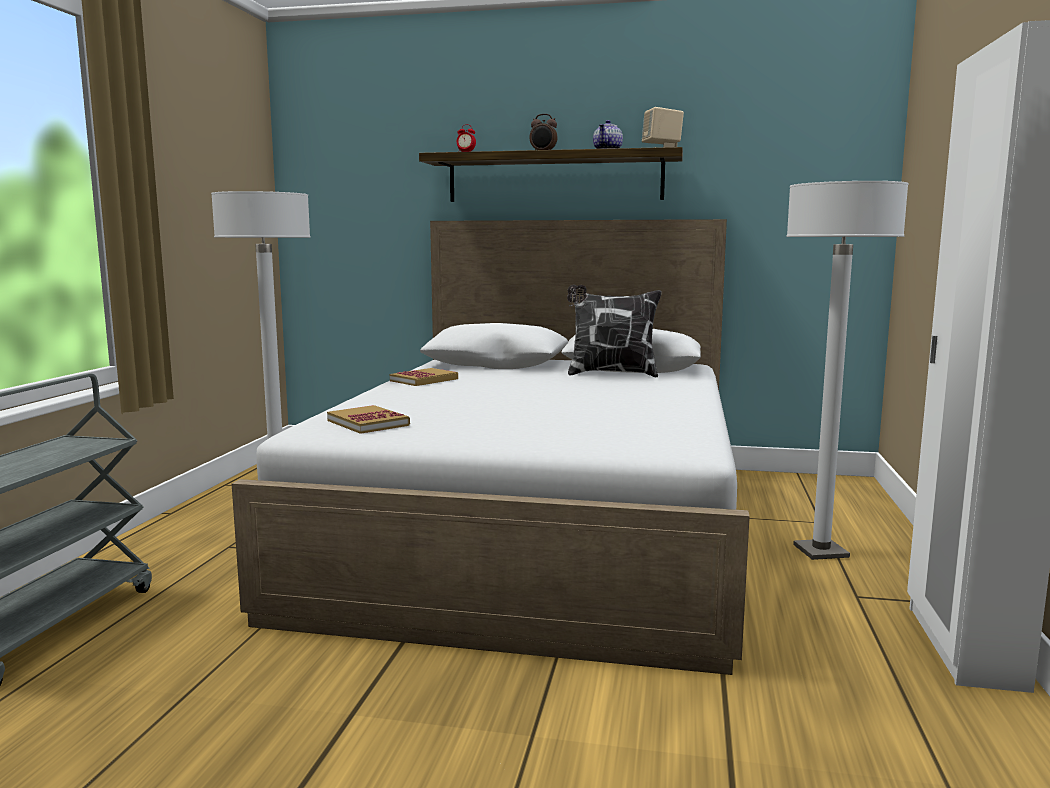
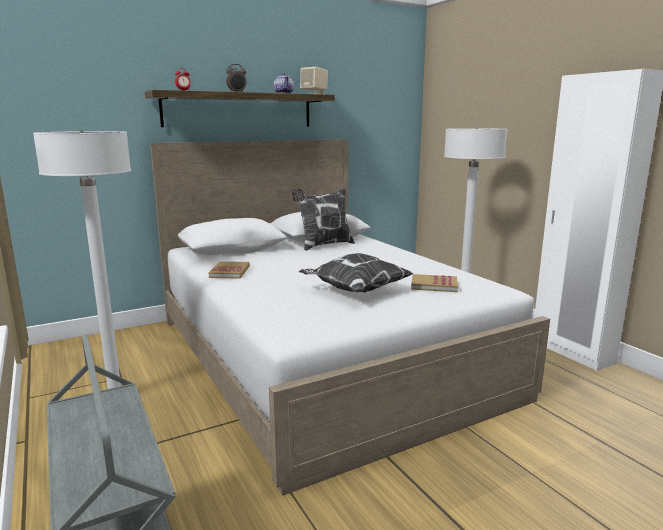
camera: 40 degrees left, 5 degrees up
book [327,405,410,434] -> book moved to [411,274,458,292]
none -> pillow [299,253,414,293]

